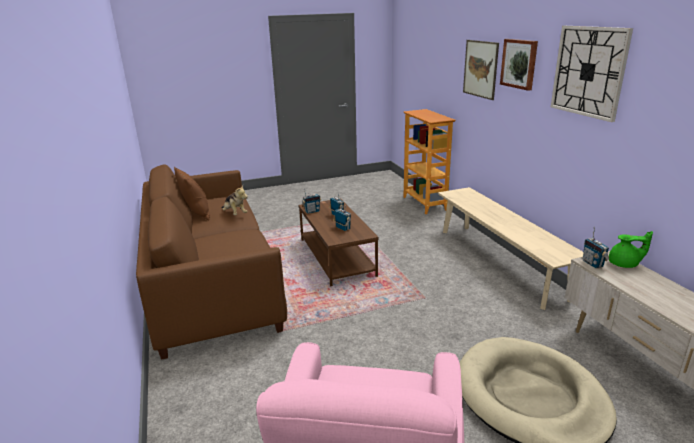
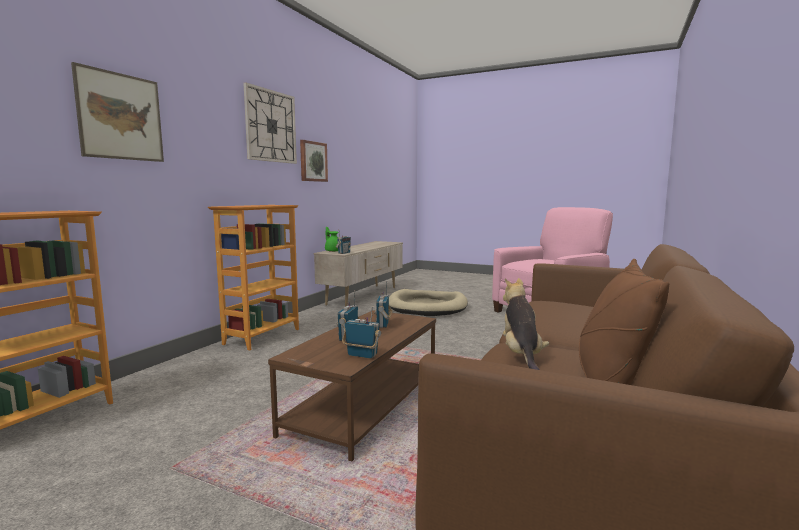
camera: 135 degrees left, 15 degrees down
beige bench [438,187,584,310] -> bookcase [208,205,299,350]
picture [500,39,538,91] -> picture moved to [300,140,328,182]

